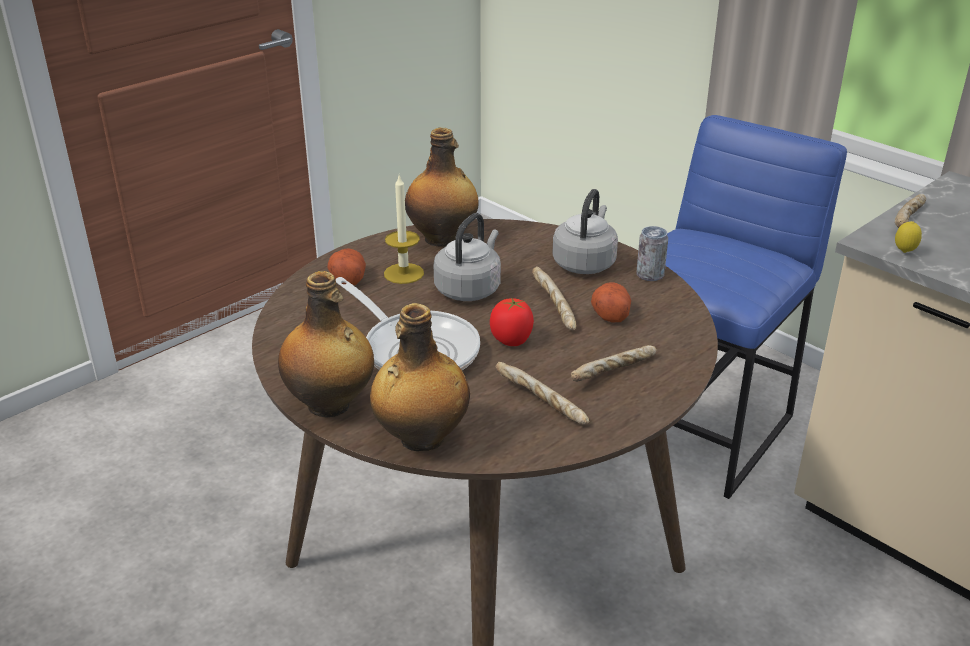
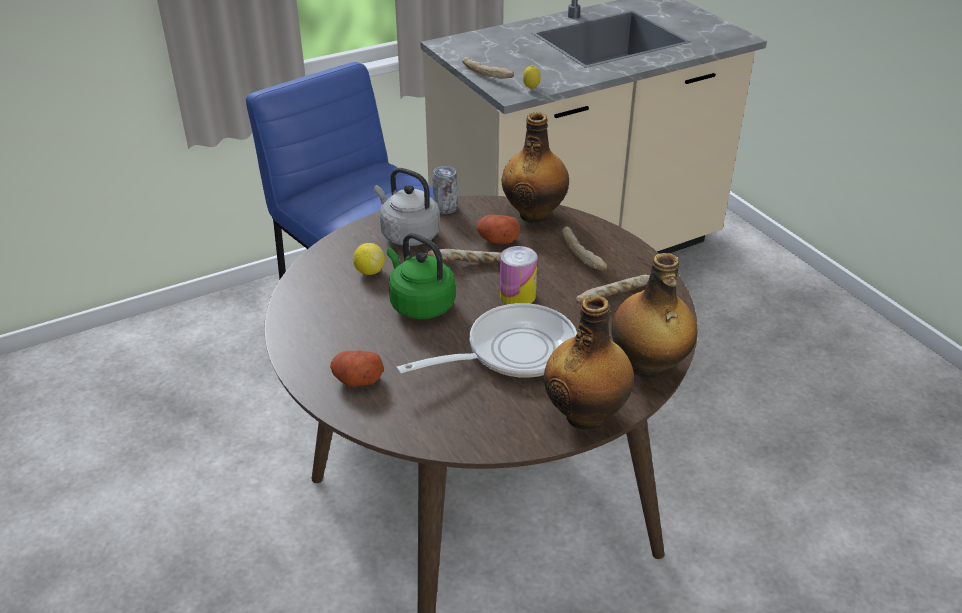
camera: 75 degrees left, 5 degrees up
candle [384,176,424,284] -> none
bottle [405,128,479,247] -> bottle moved to [502,112,569,223]
grey kettle [434,213,501,301] -> green kettle [387,233,455,319]
tomato [490,298,534,346] -> can [500,246,537,304]
none -> lemon [354,243,385,275]

